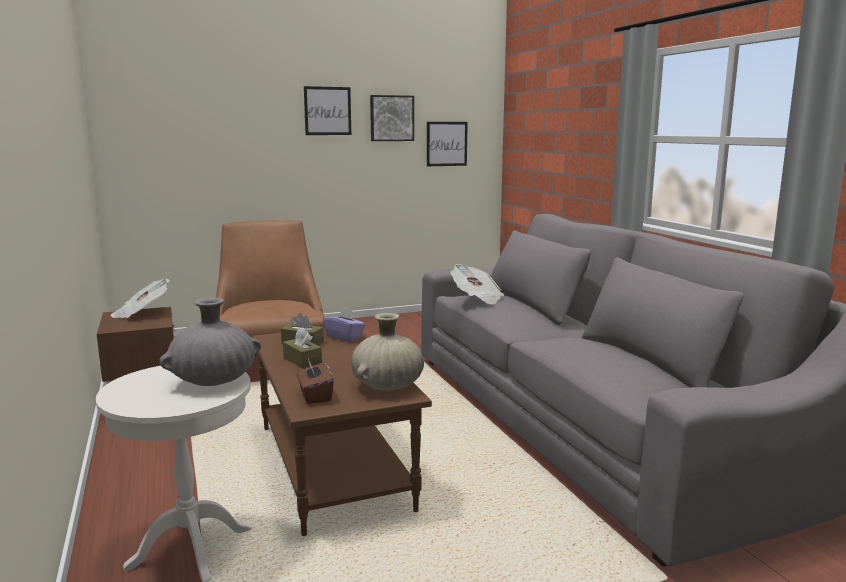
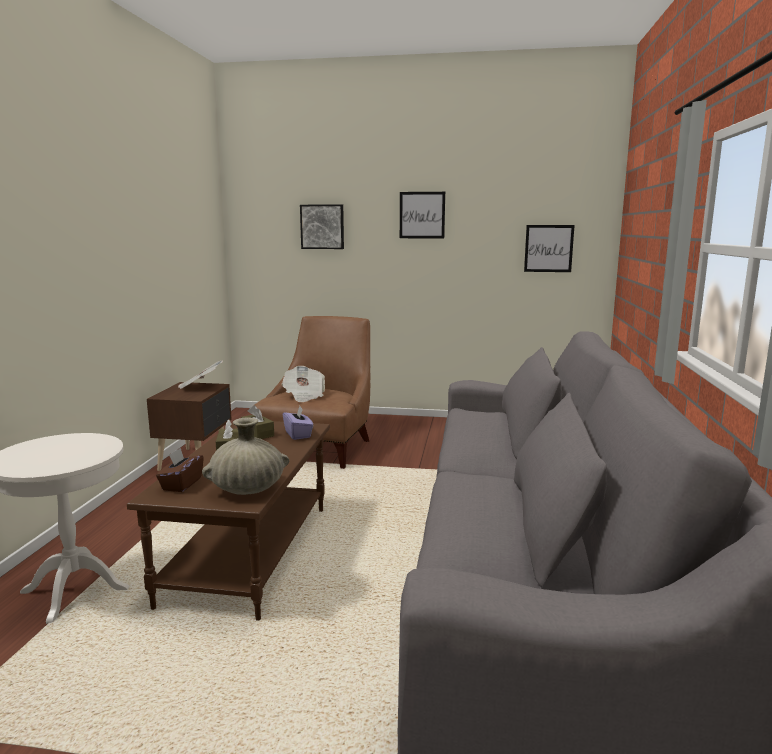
camera: 30 degrees right, 0 degrees up
grey vase [159,298,261,386] -> none
picture [370,95,414,141] -> picture moved to [300,204,344,249]
newspaper [450,264,504,305] -> newspaper moved to [282,366,325,402]

